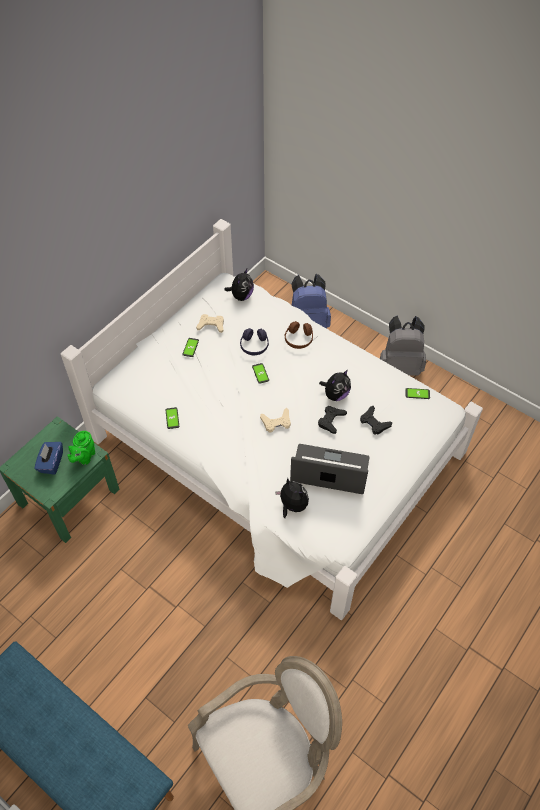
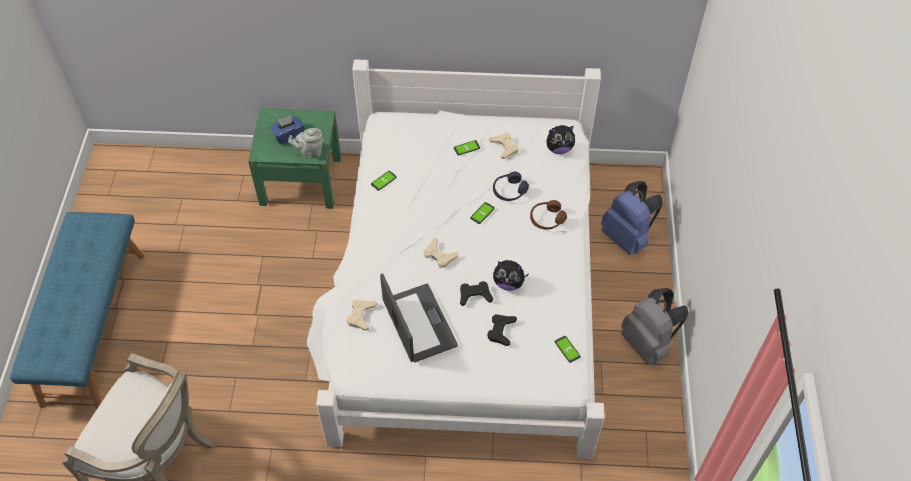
camera: 55 degrees right, 0 degrees up
green teapot [67,431,95,465] -> grey teapot [288,128,324,158]
plush toy [275,478,309,518] -> beige game controller [347,300,377,331]

